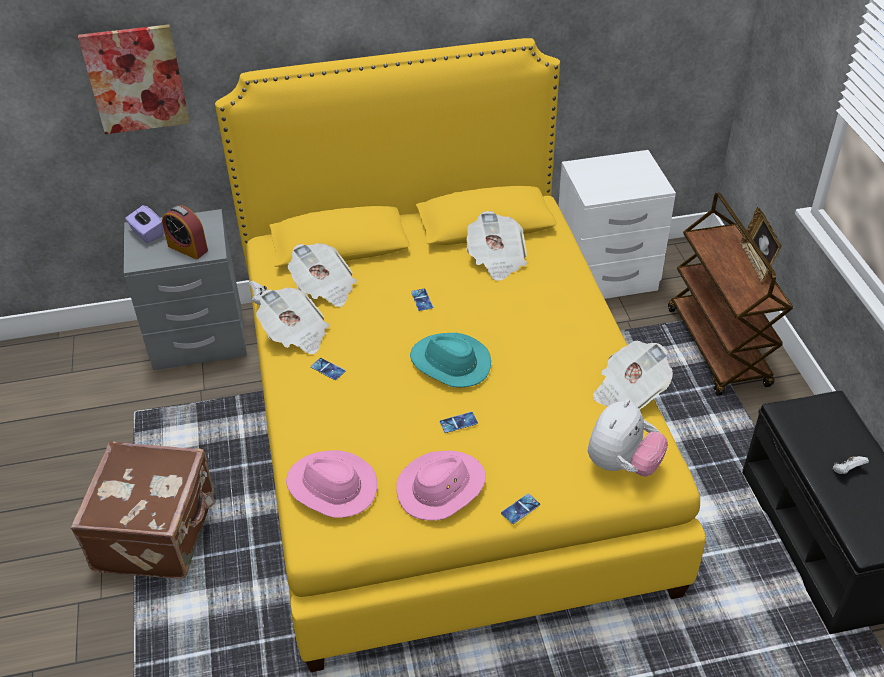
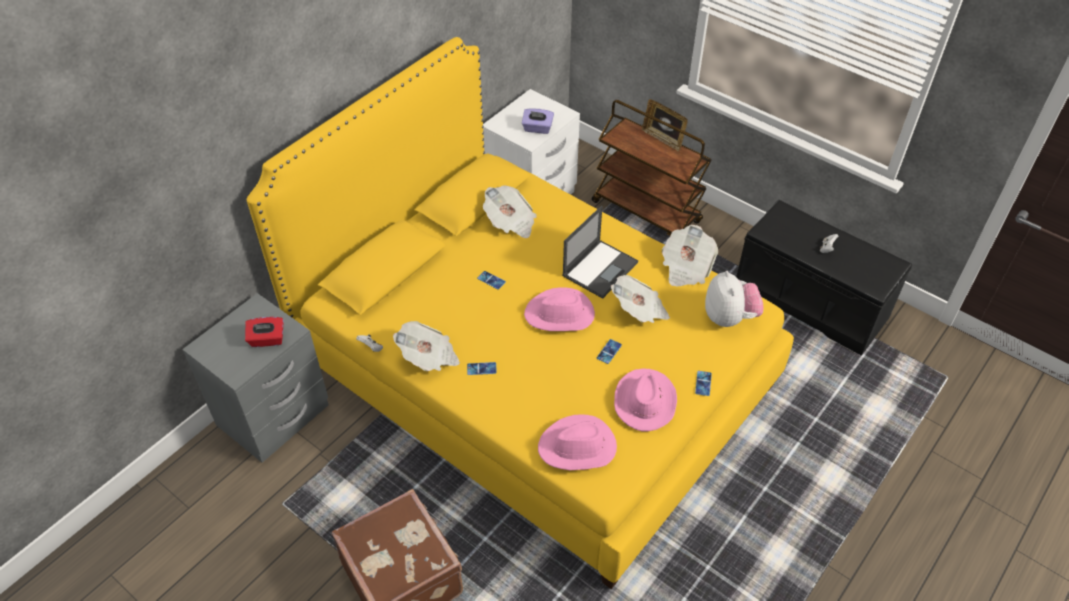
camera: 40 degrees left, 5 degrees up
picture [78,24,190,134] -> none
purple tissue box [125,205,163,243] -> purple tissue box moved to [522,109,554,134]
alarm clock [162,205,208,259] -> red tissue box [245,317,284,347]
newspaper [288,243,357,307] -> newspaper moved to [611,275,670,323]
turquoise hat [410,333,491,387] -> pink hat [524,287,595,331]
none -> laptop [562,206,638,299]

